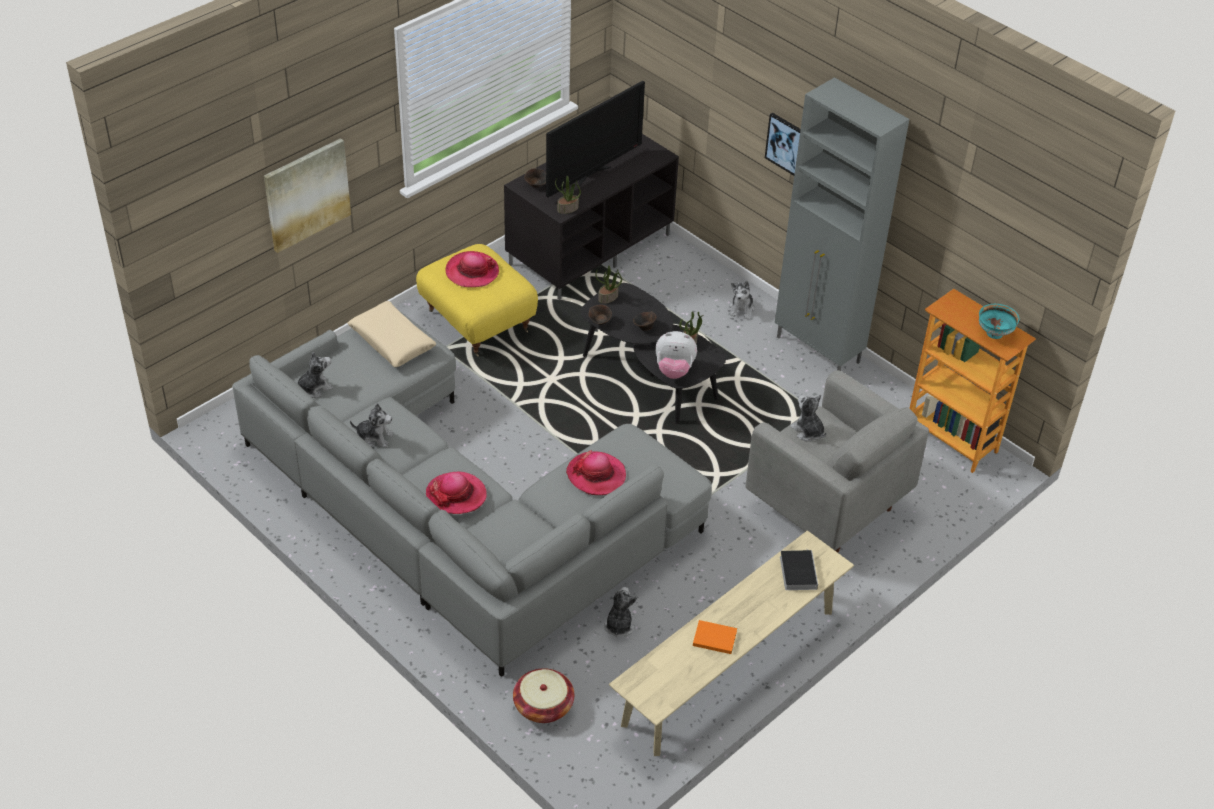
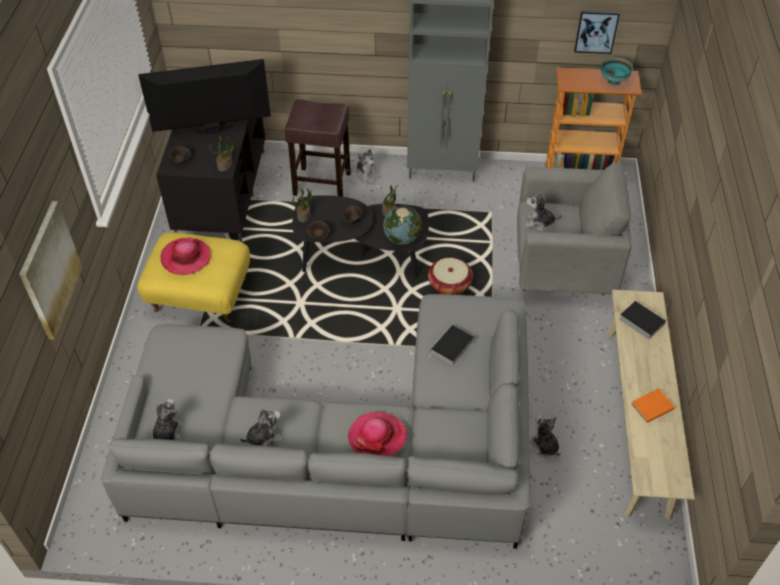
camera: 40 degrees left, 5 degrees up
beige pillow [348,301,436,367] -> none
basket [513,668,574,723] -> basket moved to [428,258,473,295]
television [546,81,645,197] -> television turned 105 degrees counterclockwise [138,59,271,134]
hat [566,450,626,495] -> book [427,325,474,366]
plush toy [655,331,697,379] -> globe [383,206,422,245]
picture [765,113,801,175] -> picture moved to [574,10,620,54]
none -> brown stool [284,99,351,197]

